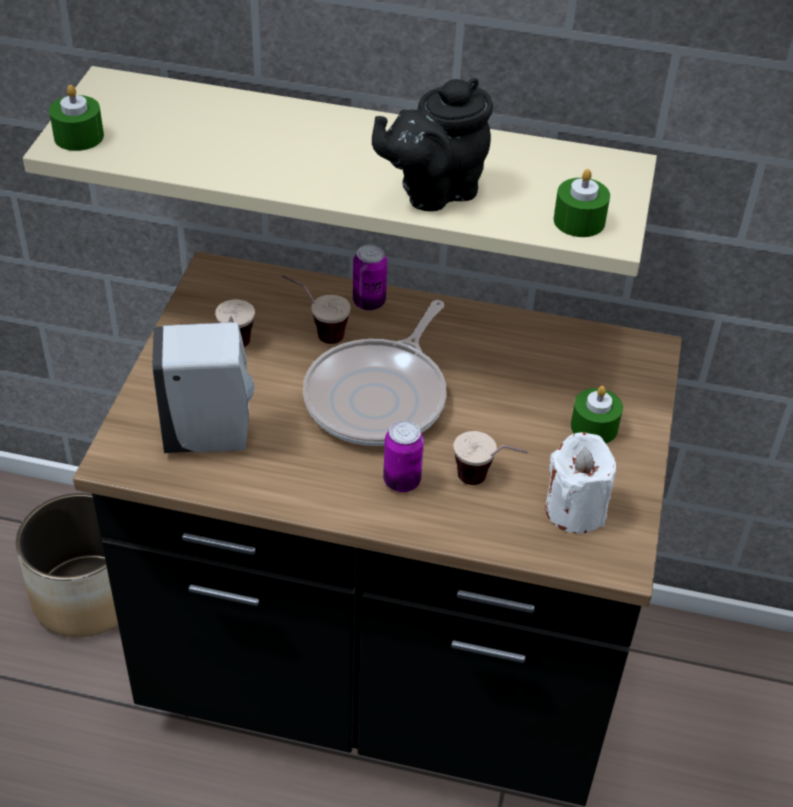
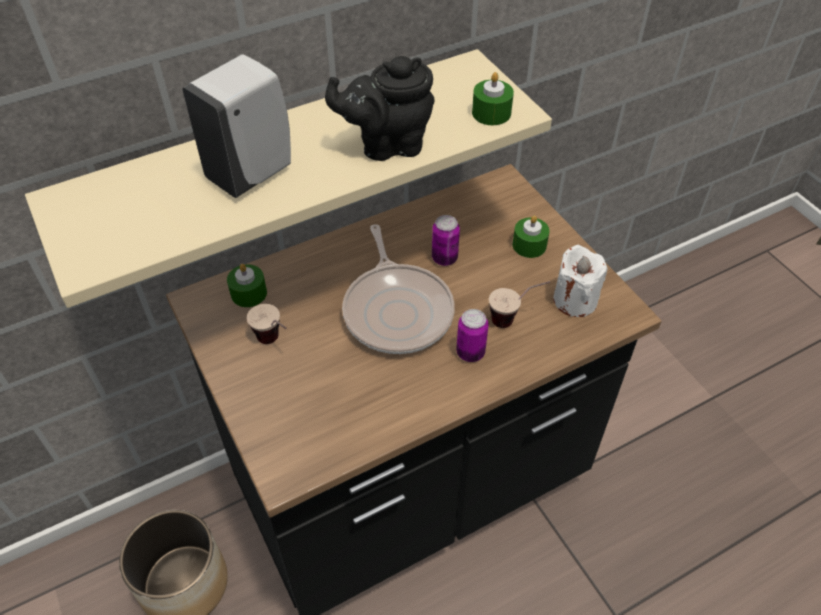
camera: 40 degrees left, 5 degrees up
green candle [49,85,104,151] -> green candle moved to [227,264,267,307]
white soap dispenser [152,322,255,453] -> white soap dispenser moved to [182,54,291,198]
cup [282,274,351,344] -> none
can [353,245,387,311] -> can moved to [432,215,460,266]
black teapot [372,78,493,211] -> black teapot turned 60 degrees clockwise [325,56,435,161]

